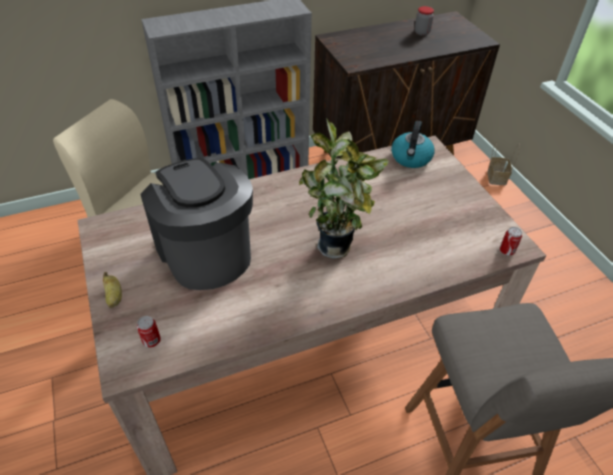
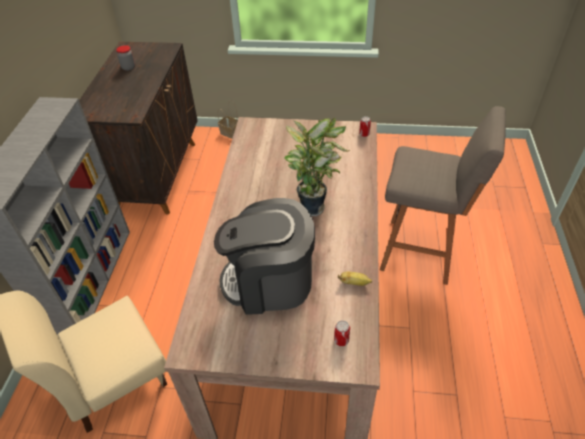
camera: 60 degrees left, 0 degrees up
banana [103,272,122,308] -> banana moved to [338,272,372,286]
kettle [391,120,435,168] -> none

